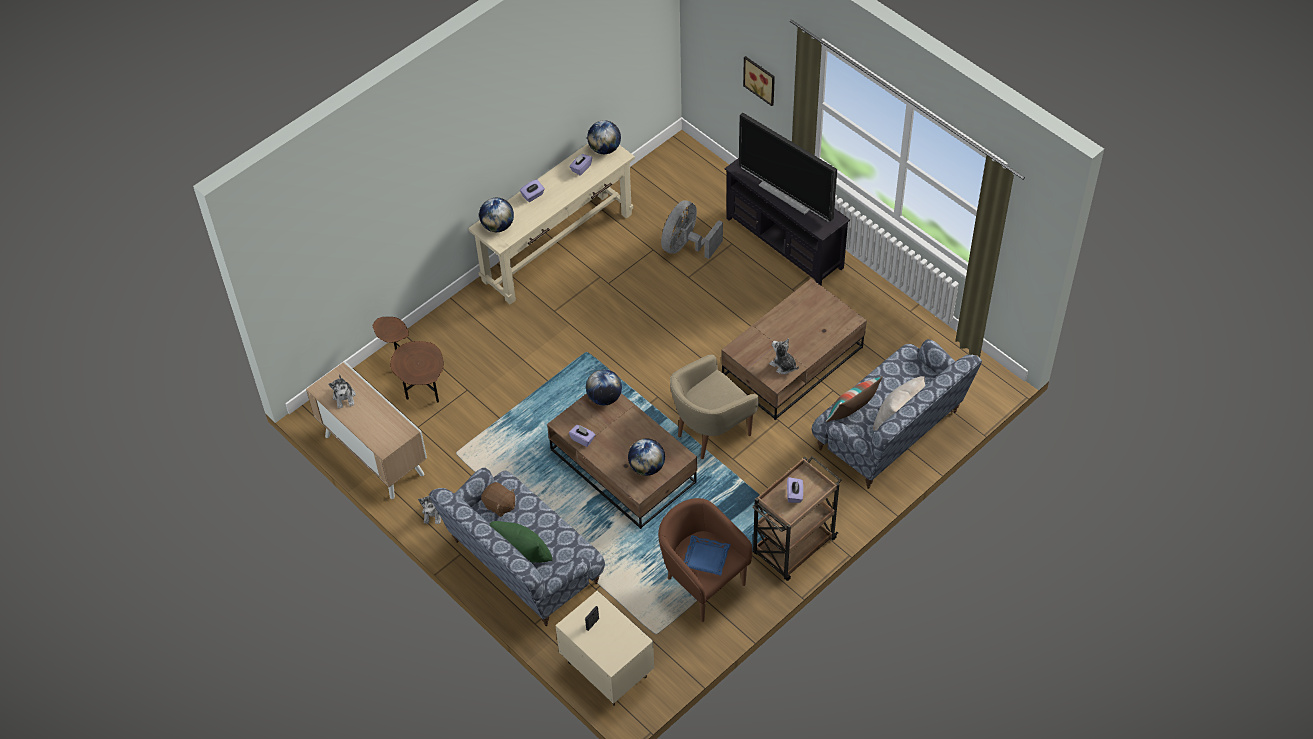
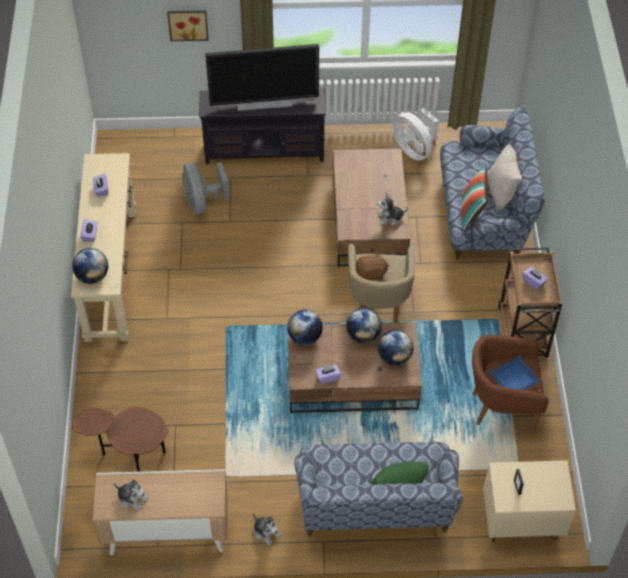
camera: 50 degrees left, 0 degrees up
brown plush toy [481,482,515,517] -> brown plush toy moved to [356,251,389,281]
globe [587,120,621,154] -> globe moved to [346,308,382,343]
none -> white fan [393,108,439,161]

